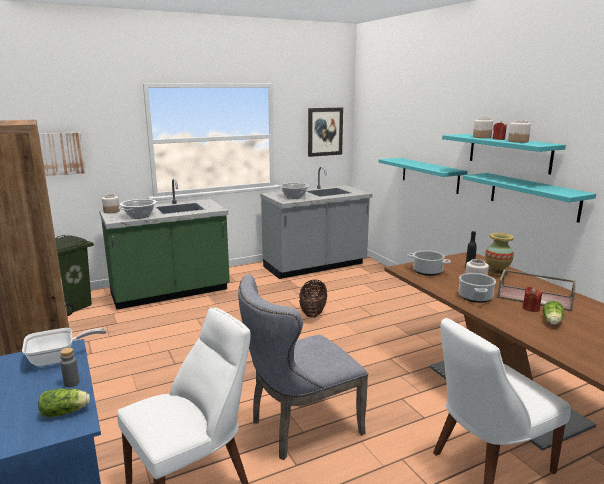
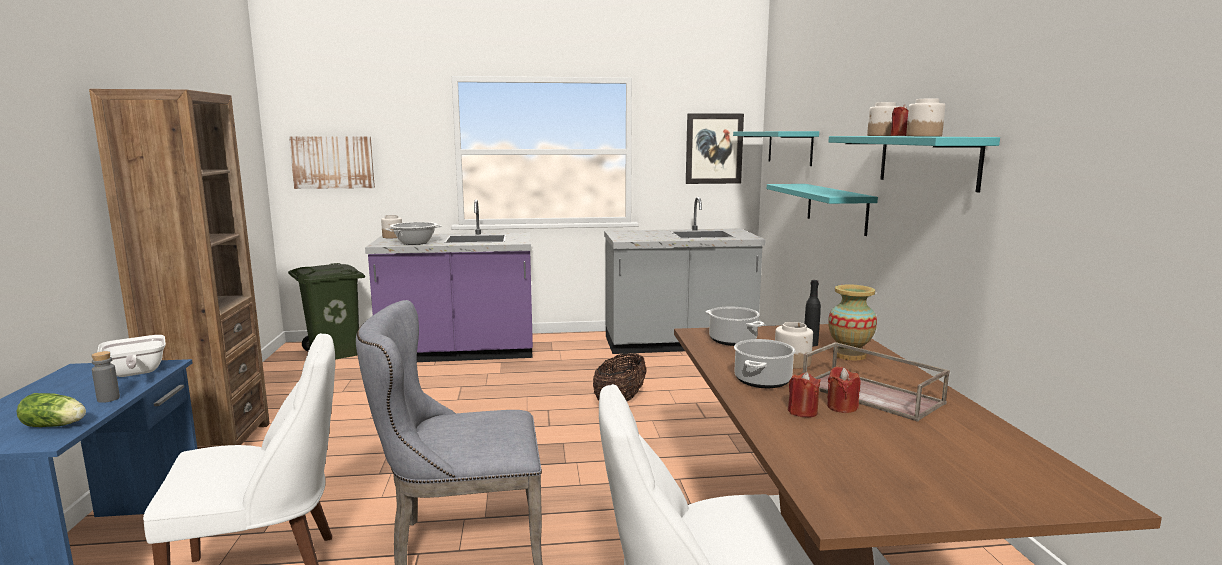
camera: 20 degrees right, 5 degrees down
frying pan [22,328,107,367] -> frying pan turned 60 degrees clockwise [97,335,166,377]
green counter [99,178,230,310] -> purple counter [365,199,533,362]
cooking pot [277,183,312,199] -> none
turquoise shelf [463,173,596,223] -> turquoise shelf moved to [733,131,819,166]
lettuce [543,301,564,325] -> none
none -> red candle [788,372,821,417]

